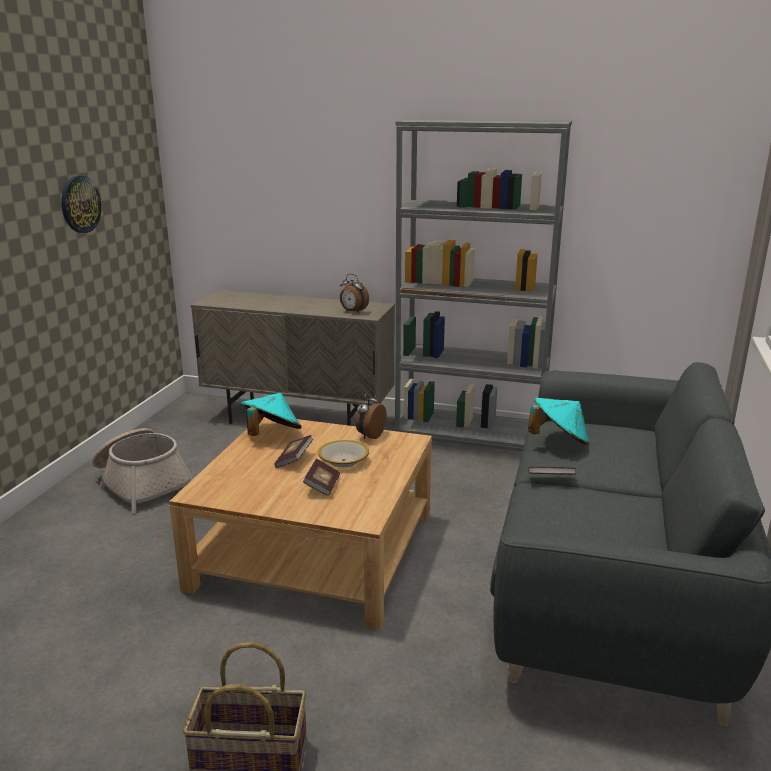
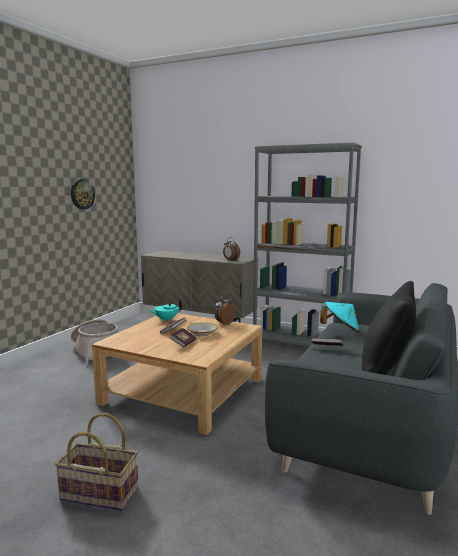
camera: 10 degrees right, 10 degrees down
turquoise hat [240,393,302,436] -> turquoise teapot [149,299,182,321]
none -> black pillow [362,281,416,375]

